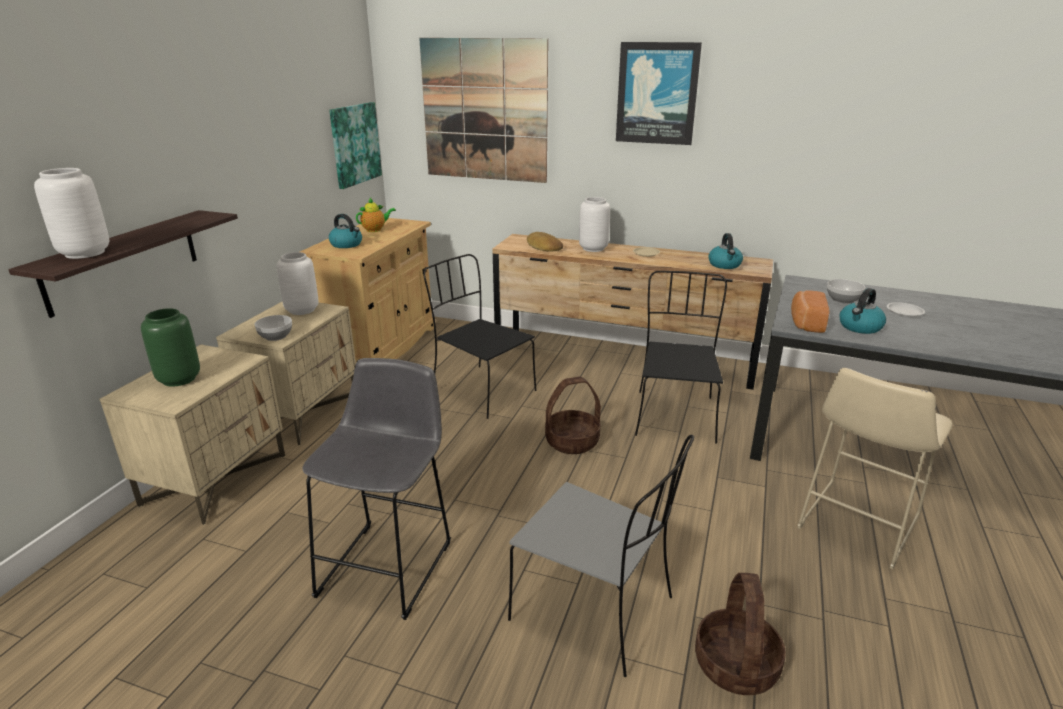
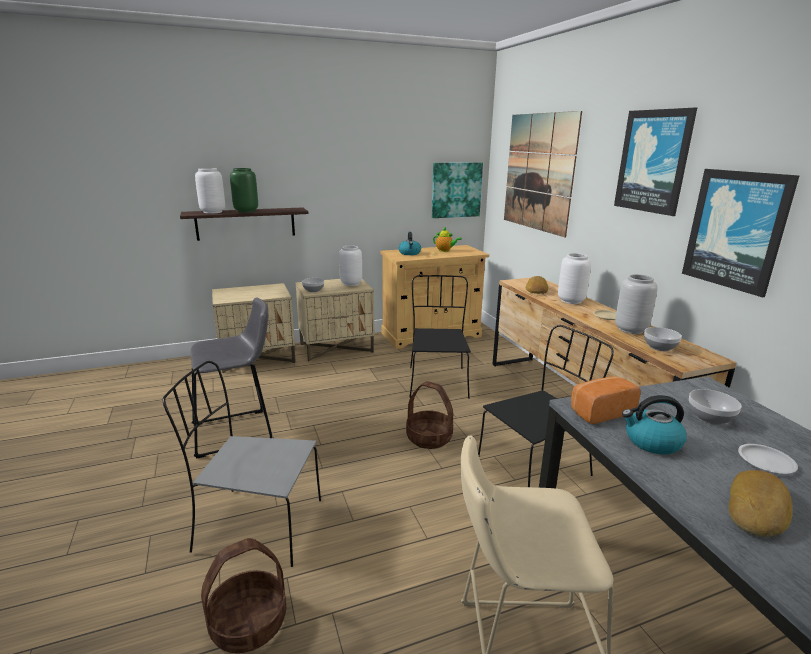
camera: 50 degrees right, 5 degrees down
green vase [141,308,200,387] -> green vase moved to [230,168,258,212]
grey chair [508,435,694,677] -> grey chair turned 105 degrees clockwise [162,361,321,567]
kettle [708,233,743,269] -> bowl [644,327,682,351]
none -> grey vase [615,274,658,334]
none -> picture [682,169,799,297]
none -> bread [729,470,792,537]

